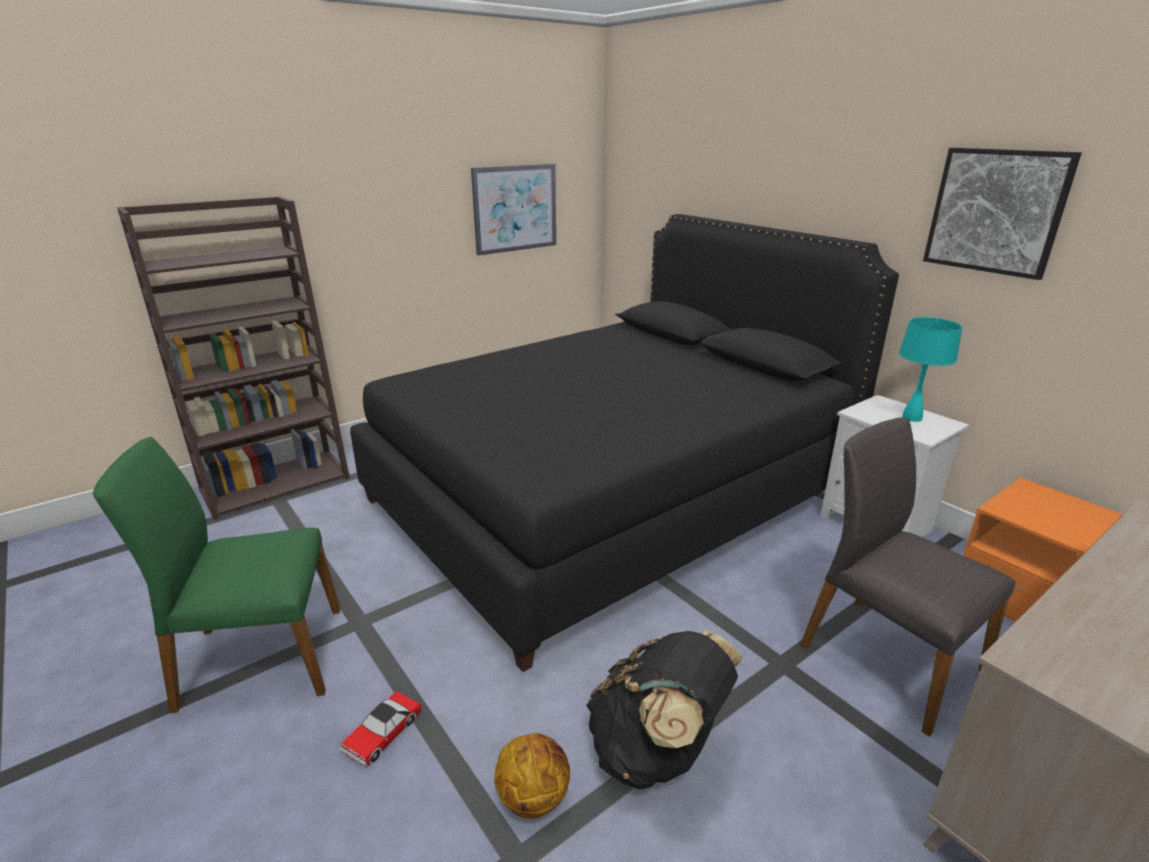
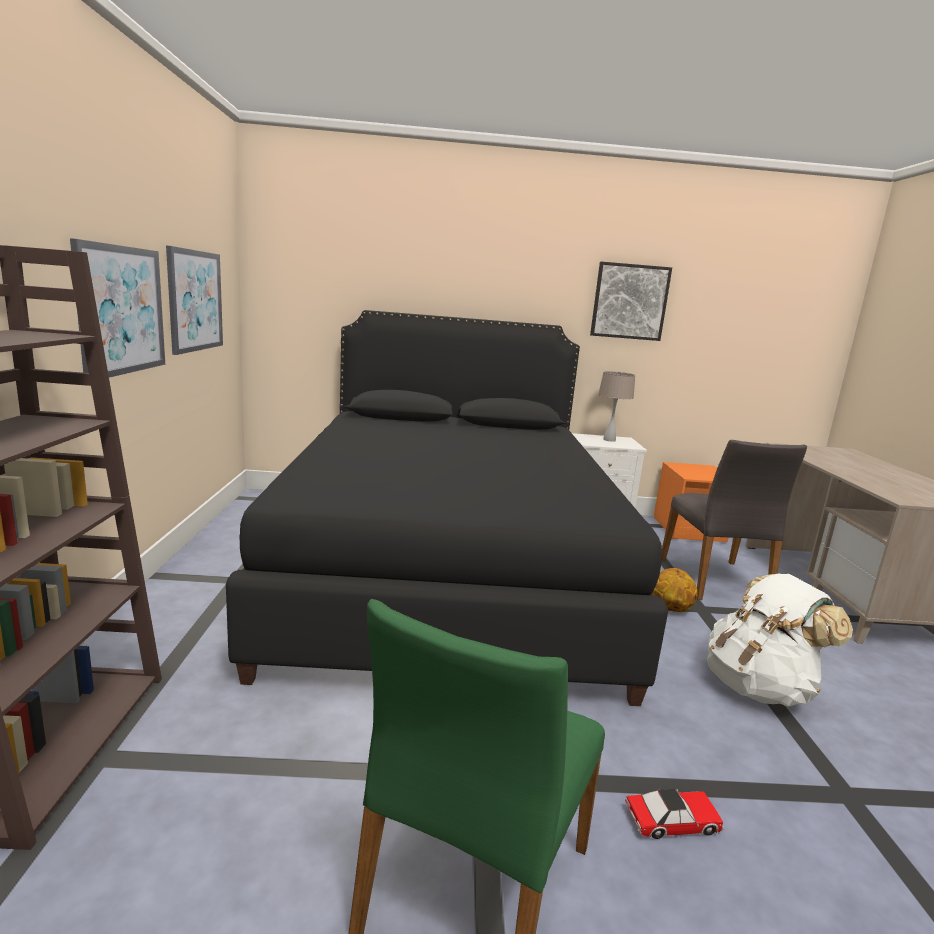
camera: 55 degrees left, 10 degrees down
toy car [340,691,422,767] -> toy car turned 75 degrees counterclockwise [625,789,724,839]
basketball [494,733,570,819] -> basketball moved to [652,568,698,612]
black backpack [586,631,742,789] -> white backpack [707,573,853,707]
grey chair [800,417,1015,736] -> grey chair turned 90 degrees counterclockwise [662,440,807,600]
turquoise table lamp [899,317,963,422] -> beige table lamp [598,371,635,442]
none -> picture [70,238,165,378]

